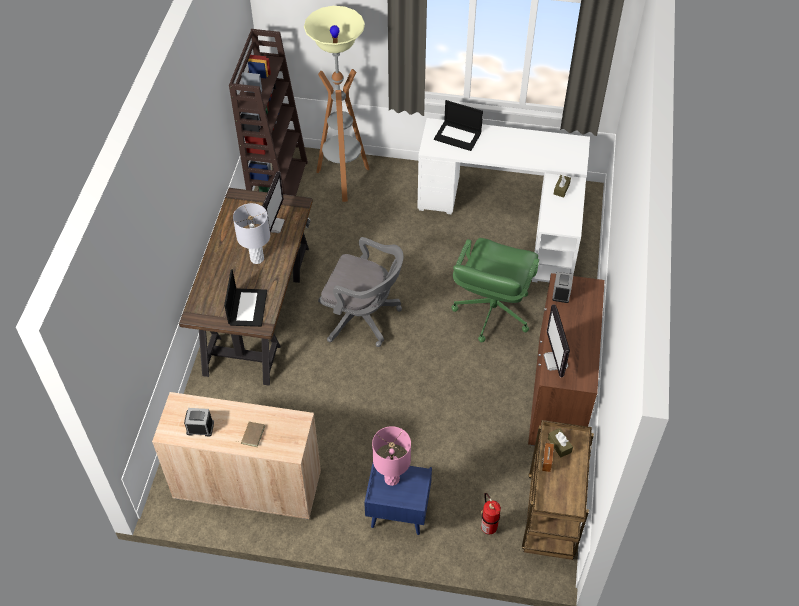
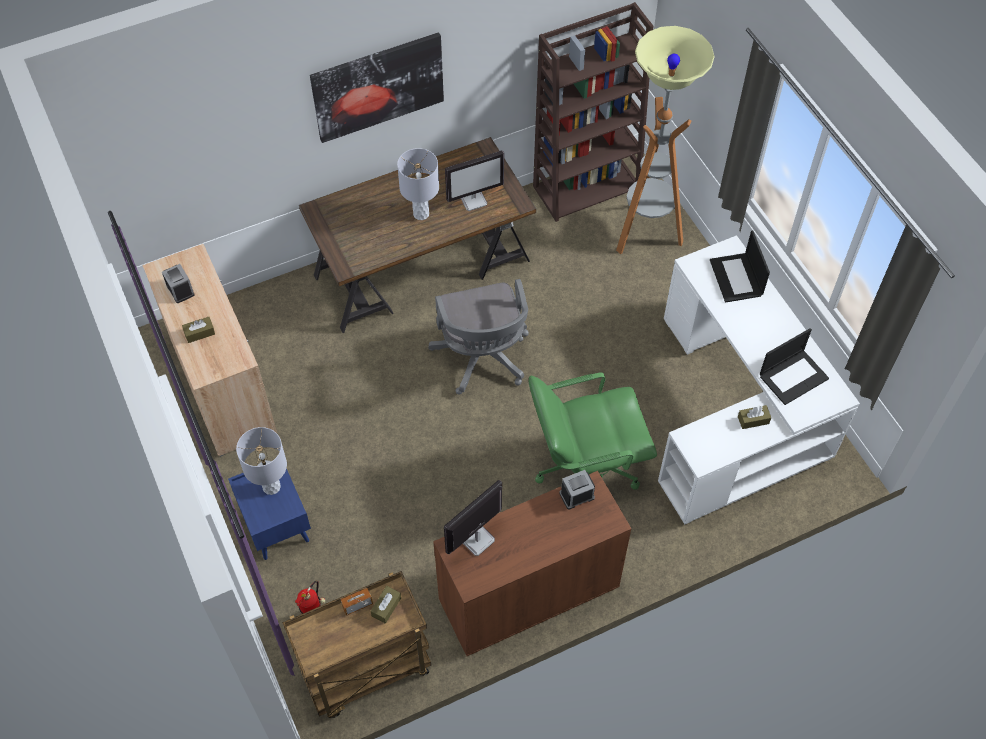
camera: 55 degrees right, 5 degrees up
laptop [224,269,267,327] -> laptop moved to [760,328,829,405]
brown book [237,422,265,447] -> brown tissue box [182,317,215,343]
pink table lamp [372,426,411,486] -> grey table lamp [236,427,287,495]
none -> picture [310,32,444,143]

